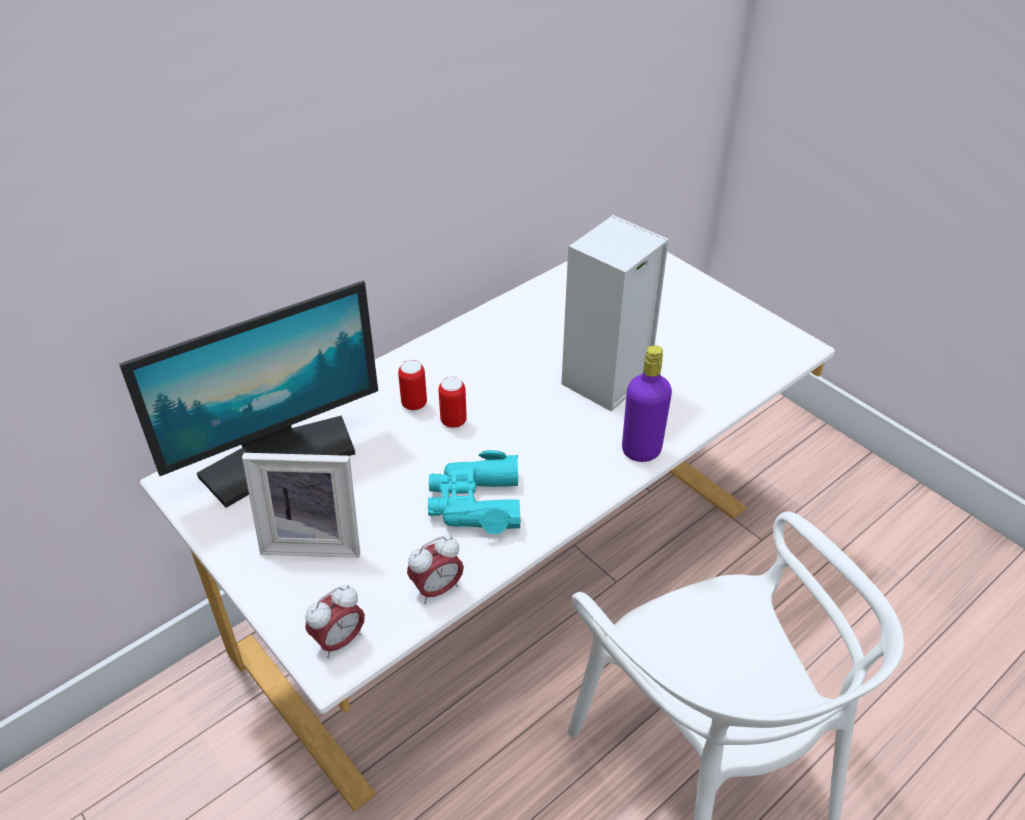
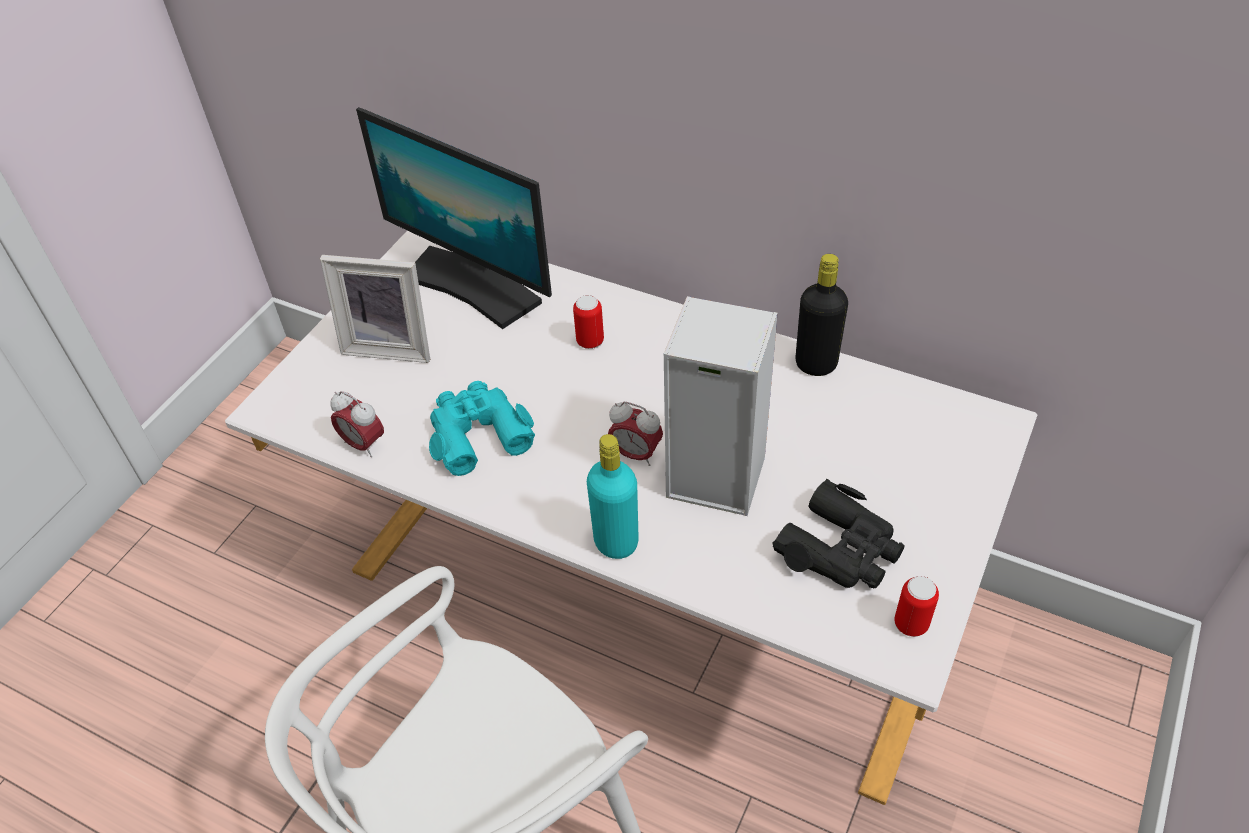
camera: 70 degrees right, 5 degrees up
picture frame [242,453,360,558] -> picture frame turned 60 degrees counterclockwise [320,255,430,363]
alarm clock [305,585,365,658] -> alarm clock moved to [608,402,663,466]
can [438,377,467,428] -> can moved to [894,576,939,637]
purple bottle [622,345,672,462] -> turquoise bottle [587,434,639,559]
none -> black binoculars [772,479,905,588]
none -> black bottle [796,254,848,376]

